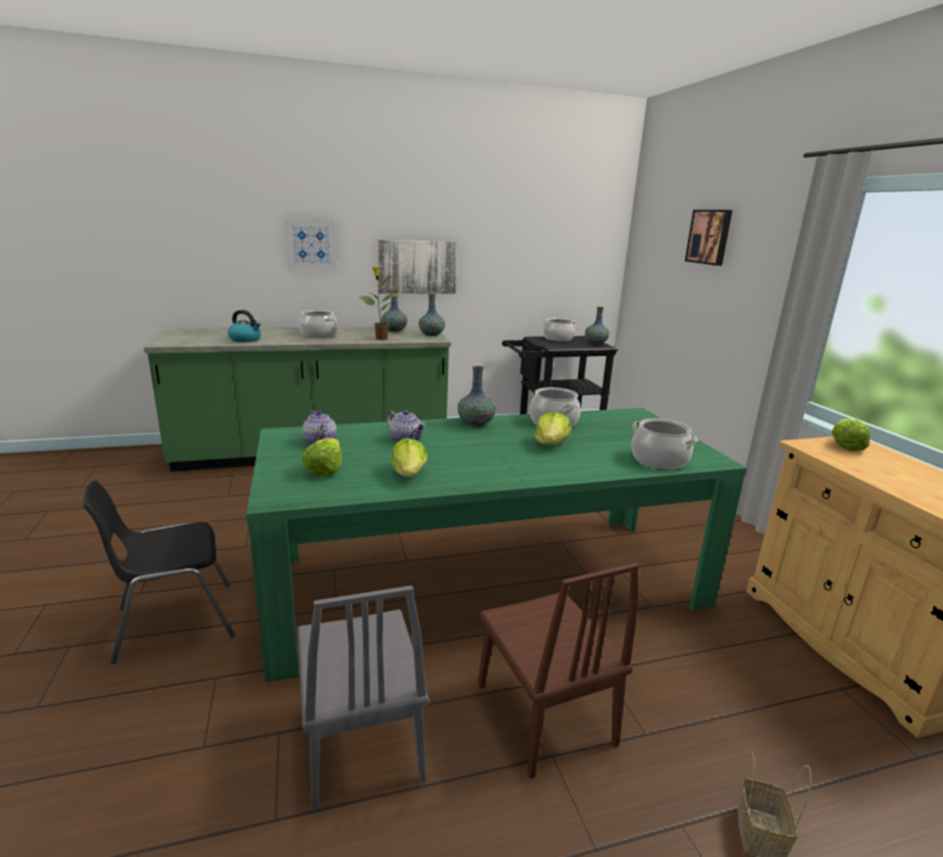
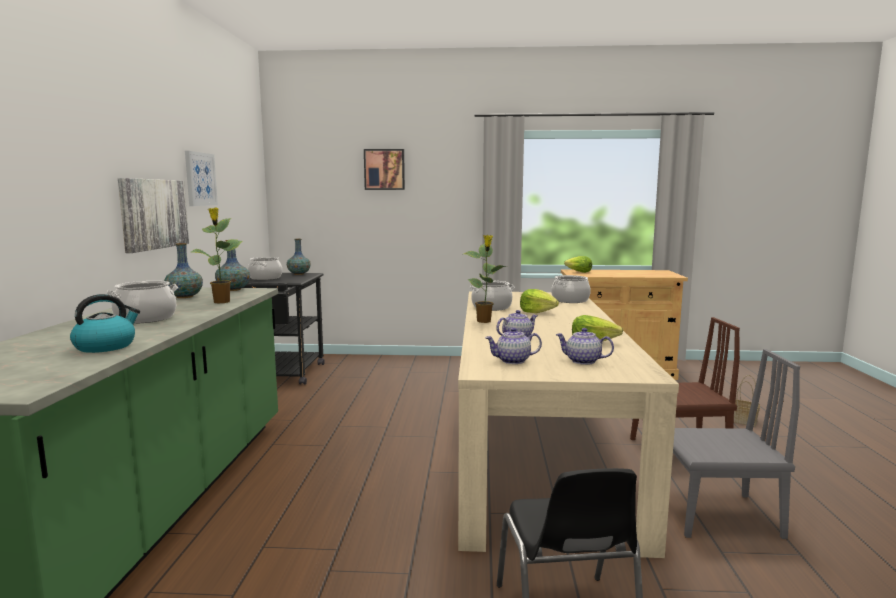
camera: 70 degrees left, 10 degrees down
green dining table [246,408,747,682] -> beige dining table [458,291,679,558]
picture [285,218,337,270] -> picture moved to [185,151,218,206]
lettuce [302,438,342,476] -> teapot [556,328,614,365]
vase [458,366,496,427] -> potted plant [464,235,507,323]

